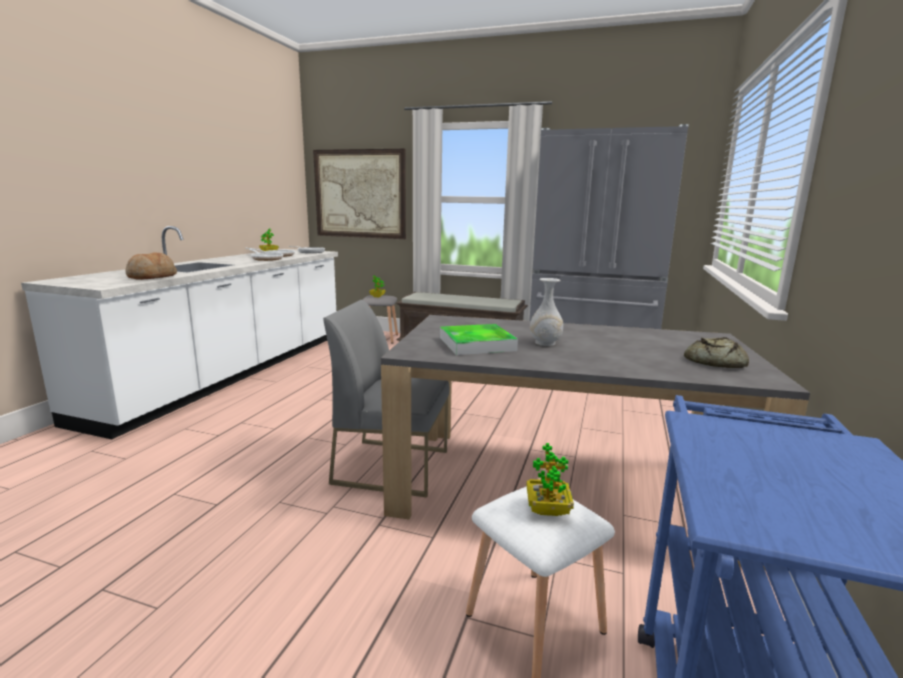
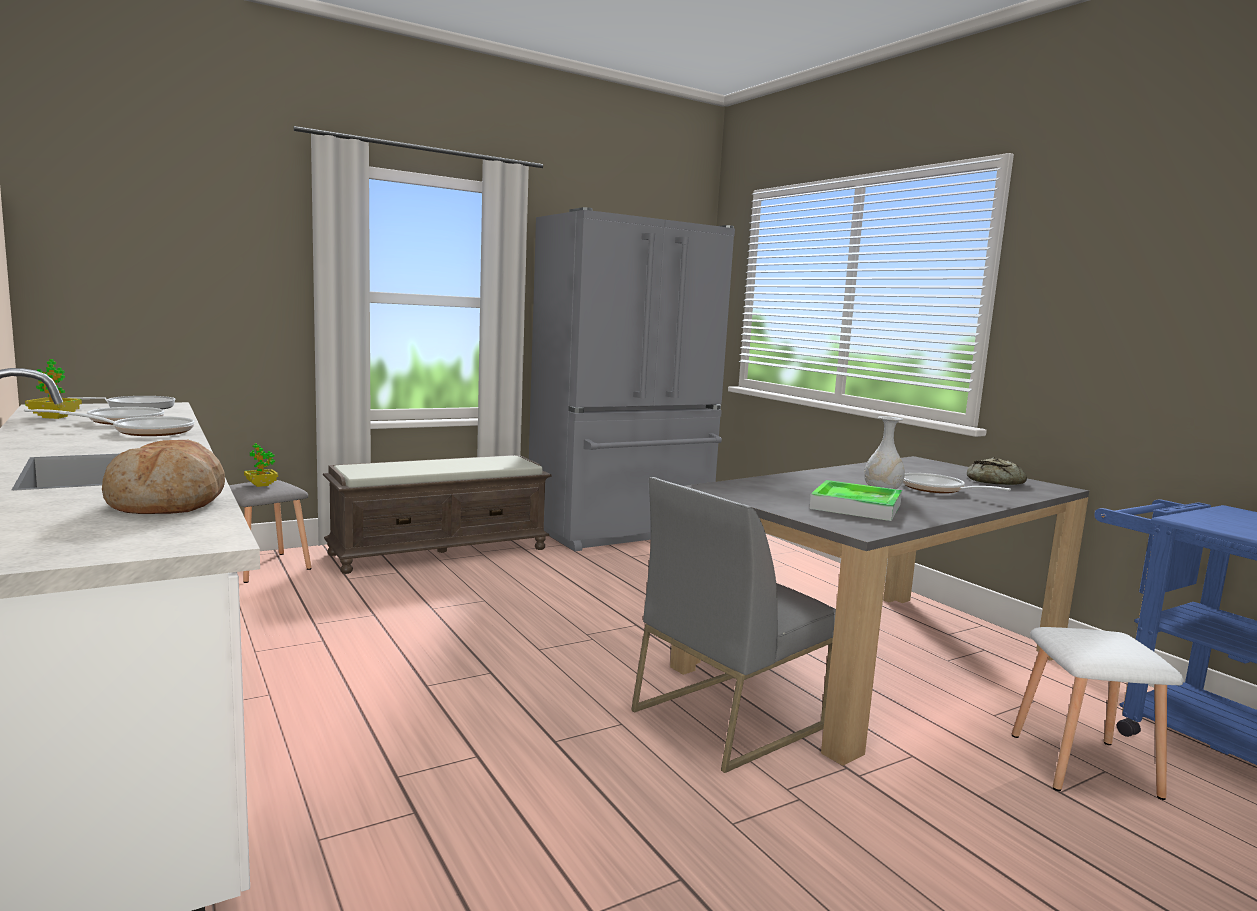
camera: 50 degrees left, 5 degrees down
picture [313,149,406,239] -> none
potted plant [526,443,574,516] -> none
none -> frying pan [903,473,1011,493]

